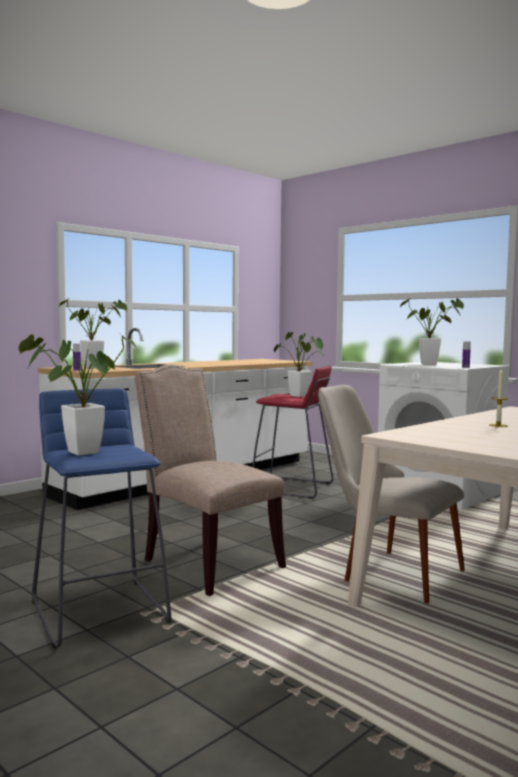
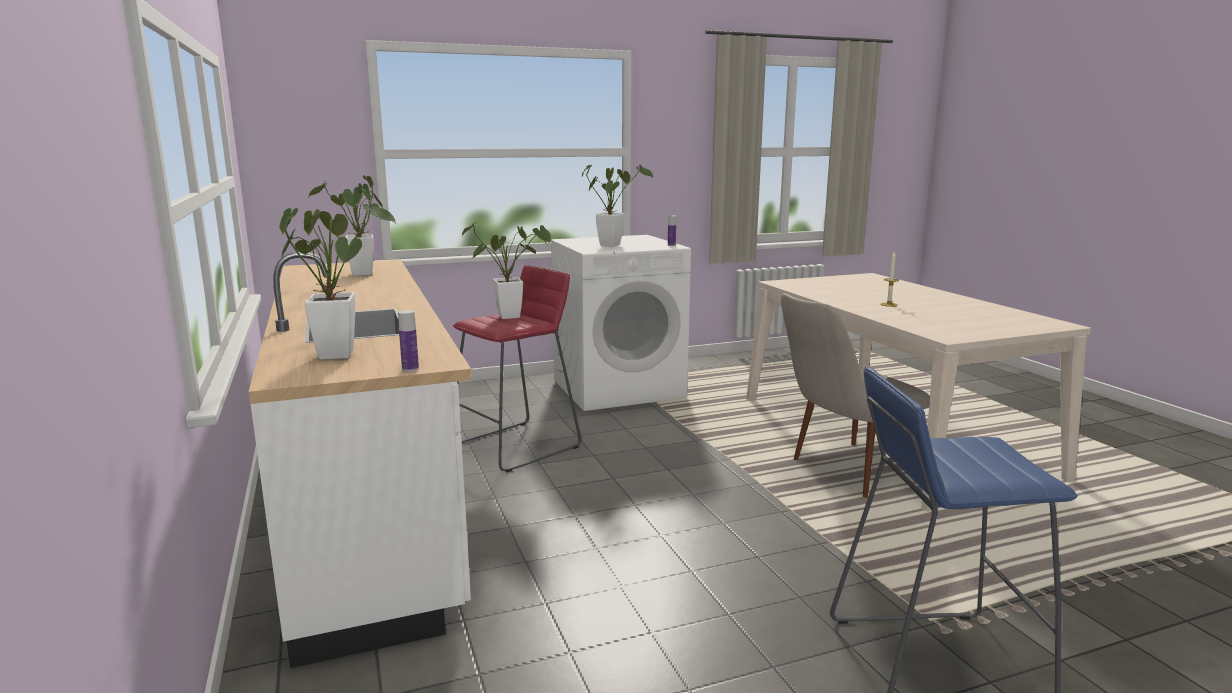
camera: 65 degrees left, 10 degrees up
potted plant [18,333,137,456] -> potted plant moved to [309,175,383,276]
beige chair [135,365,286,596] -> none

